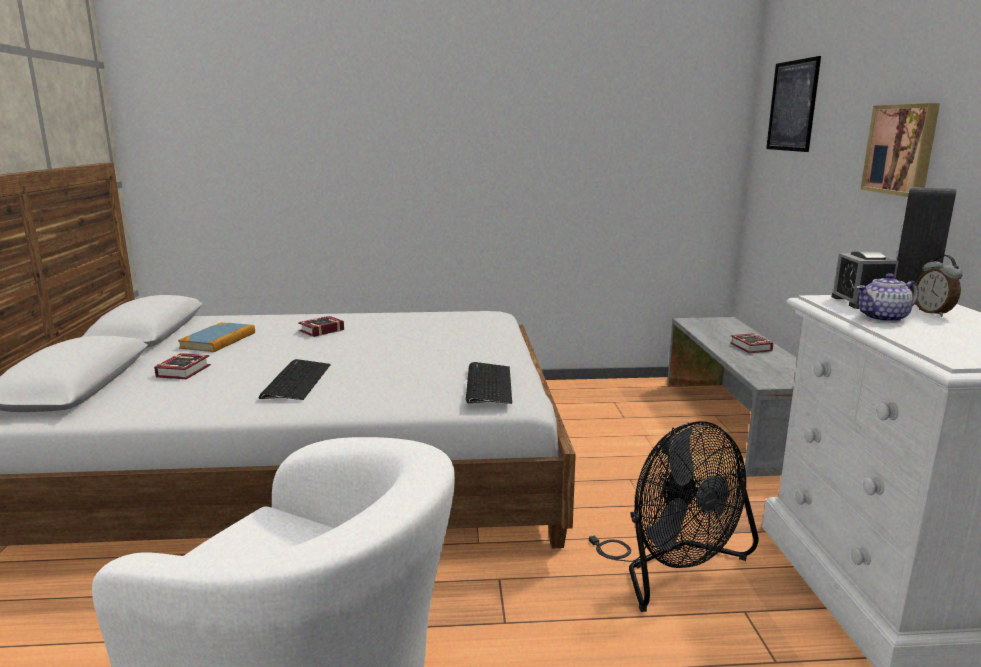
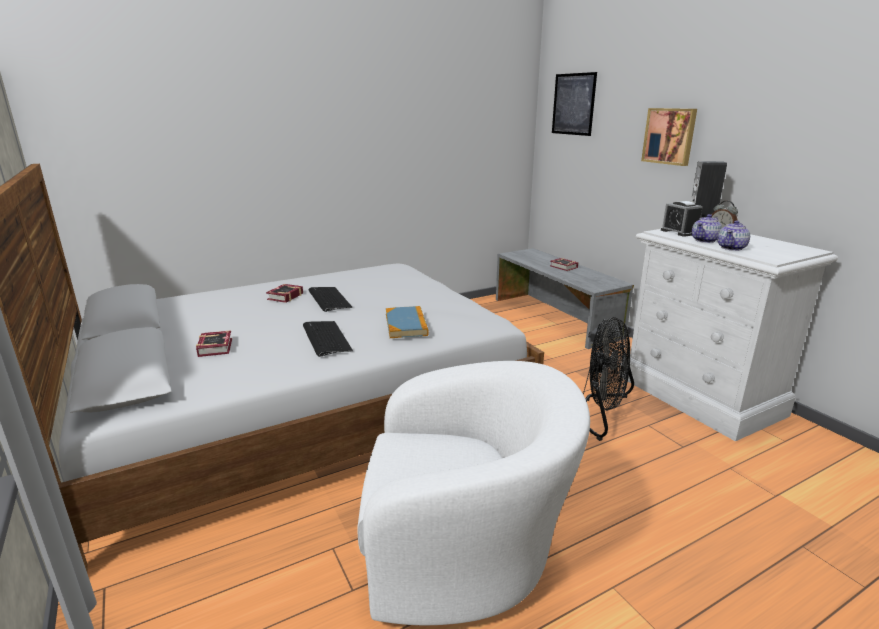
camera: 25 degrees left, 5 degrees up
book [178,323,255,352] -> book moved to [386,306,429,338]
keyboard [466,362,512,404] -> keyboard moved to [309,287,352,312]
none -> teapot [717,220,750,251]

